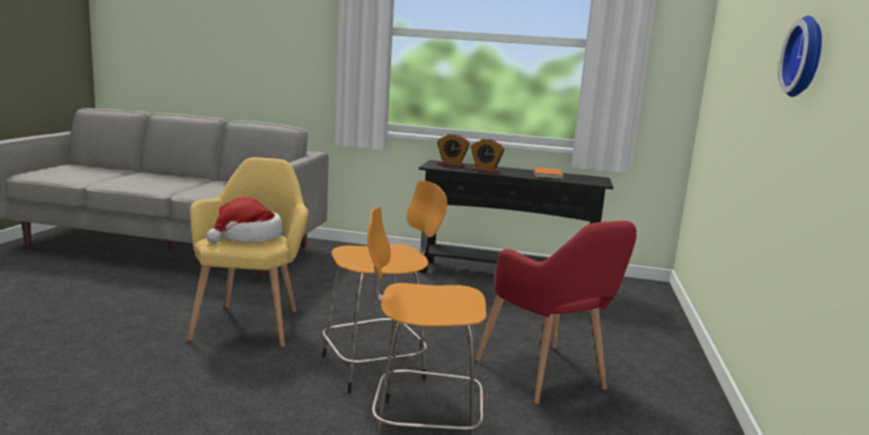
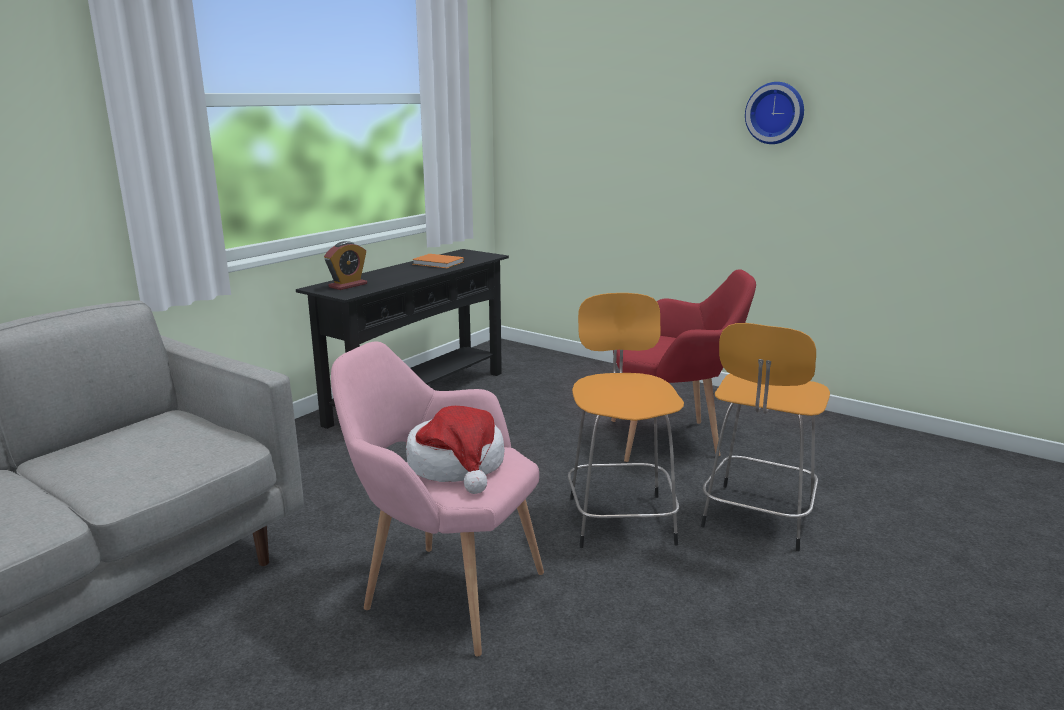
camera: 65 degrees left, 5 degrees up
yellow armchair [187,157,309,347] -> pink armchair [331,341,544,656]
alarm clock [471,138,504,174] -> none

